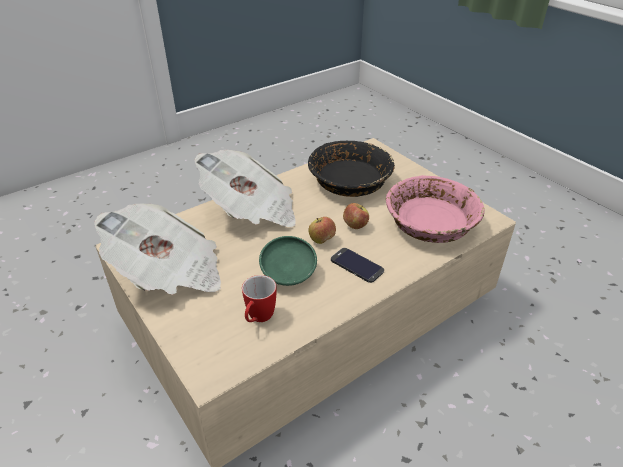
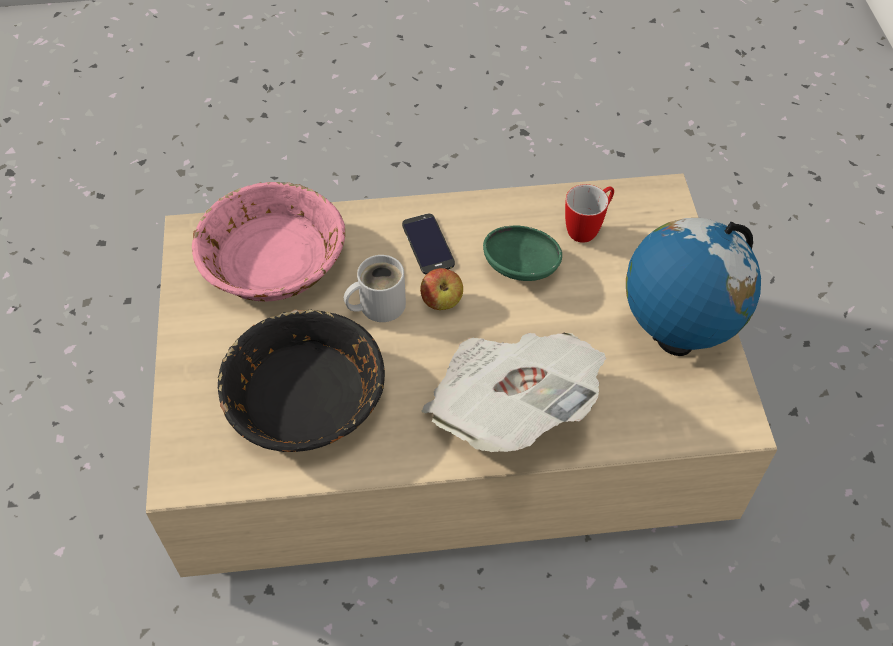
camera: 150 degrees left, 15 degrees up
newspaper [94,204,221,295] -> globe [626,218,761,356]
apple [343,203,369,229] -> white mug [344,255,406,322]

